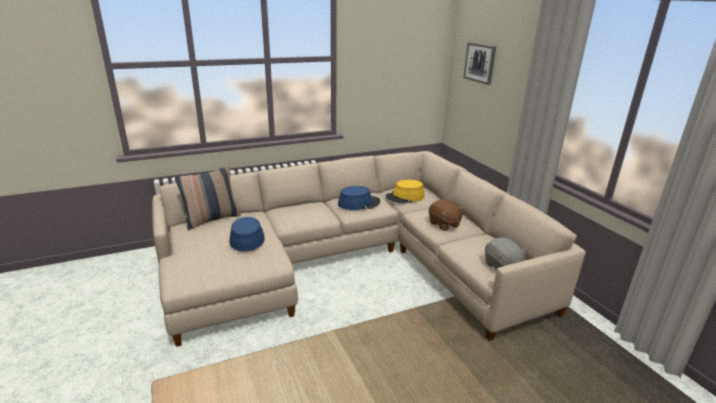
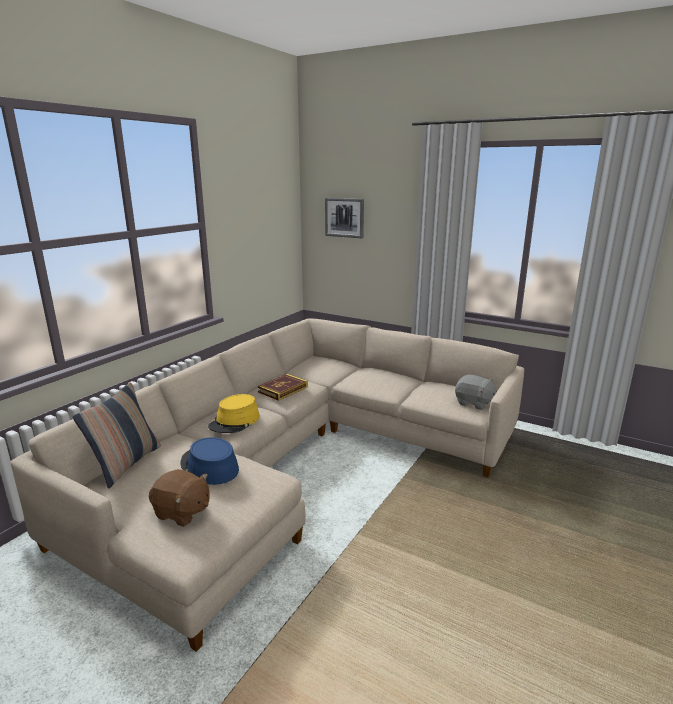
camera: 35 degrees left, 5 degrees down
blue hat [338,186,380,210] -> book [258,374,308,401]
yellow hat [386,180,424,204] -> yellow hat moved to [208,394,260,433]
brown plush toy [429,199,464,231] -> brown plush toy moved to [149,469,210,527]

